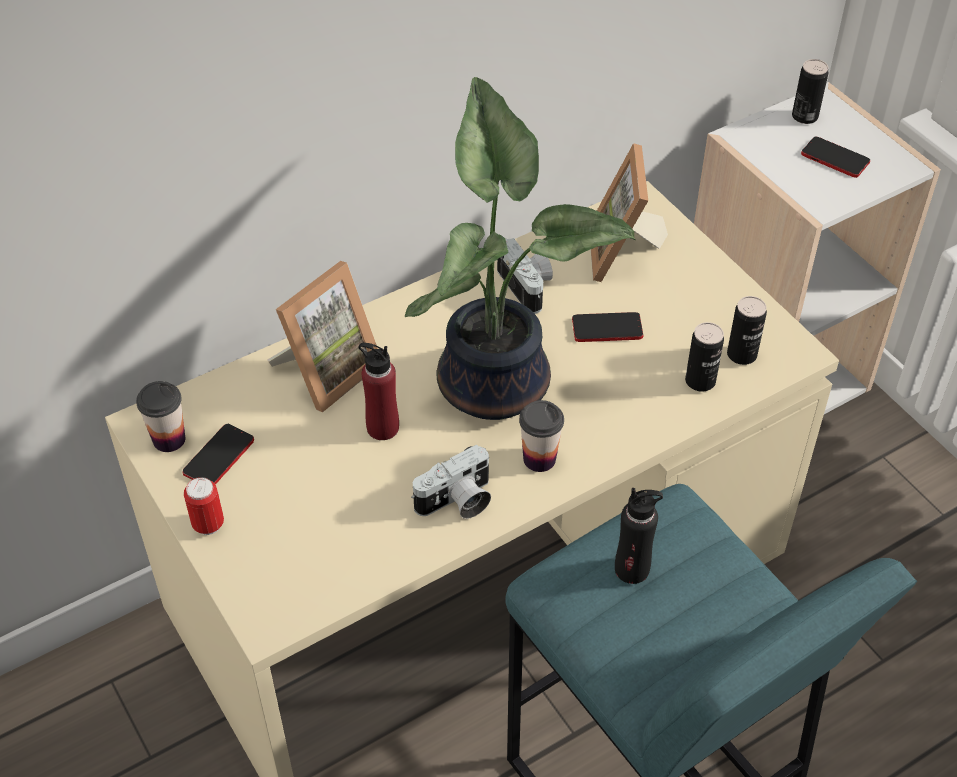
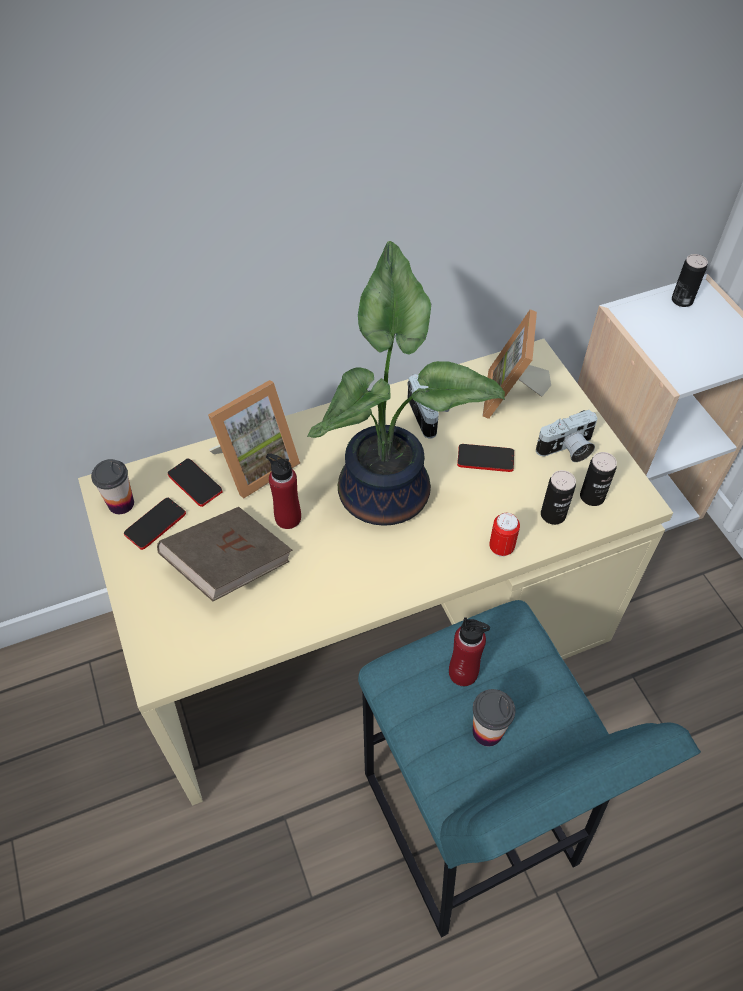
camera: 10 degrees right, 5 degrees up
can [184,477,224,535] -> can moved to [489,513,520,557]
camera [411,444,491,519] -> camera moved to [536,410,597,462]
cup [519,400,564,472] -> cup moved to [473,689,515,746]
black bottle [615,488,663,584] -> red bottle [449,617,490,686]
phone [801,137,870,178] -> phone moved to [167,459,222,507]
none -> brown book [157,507,292,601]

